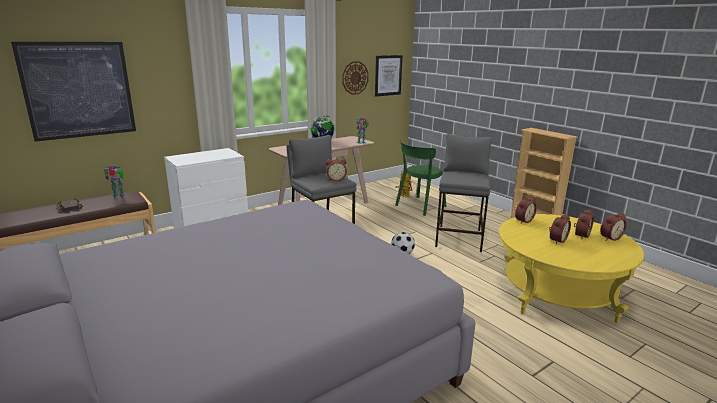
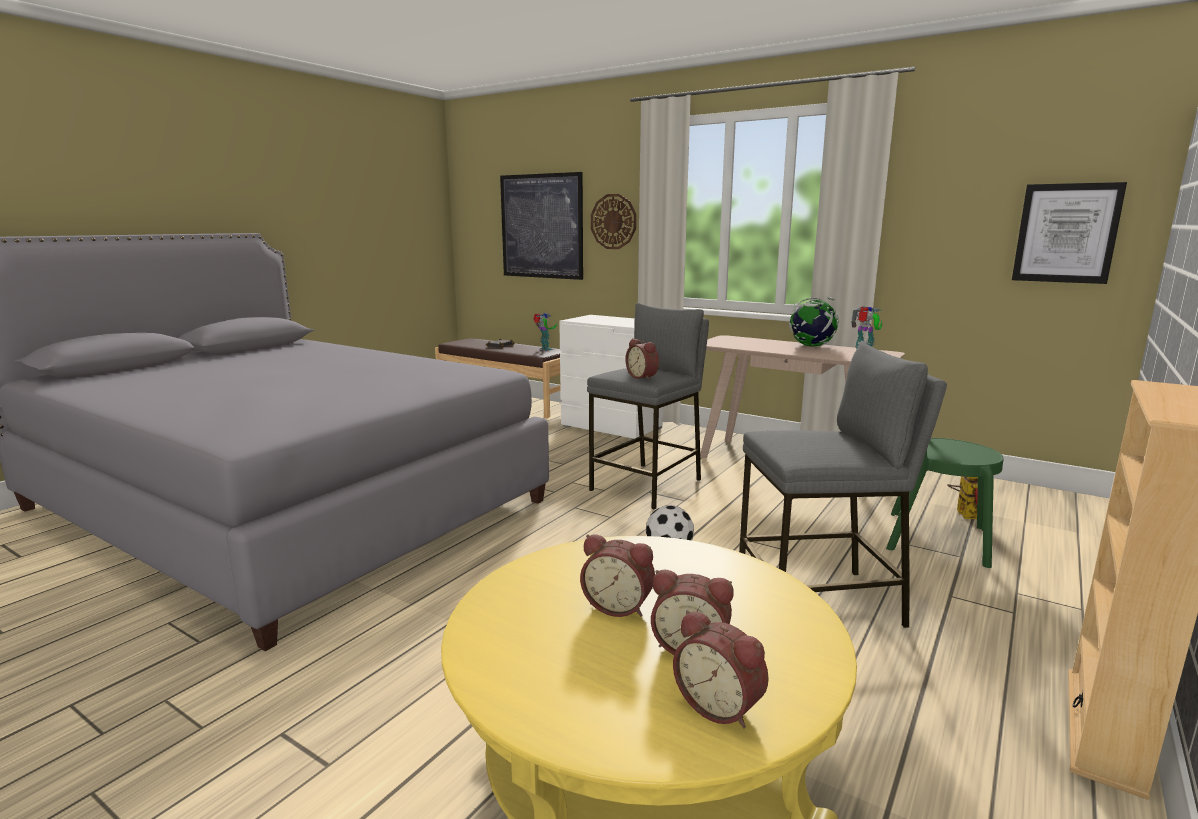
camera: 70 degrees right, 5 degrees down
wall clock [342,61,369,95] -> wall clock moved to [591,194,636,249]
alarm clock [515,197,537,224] -> none

